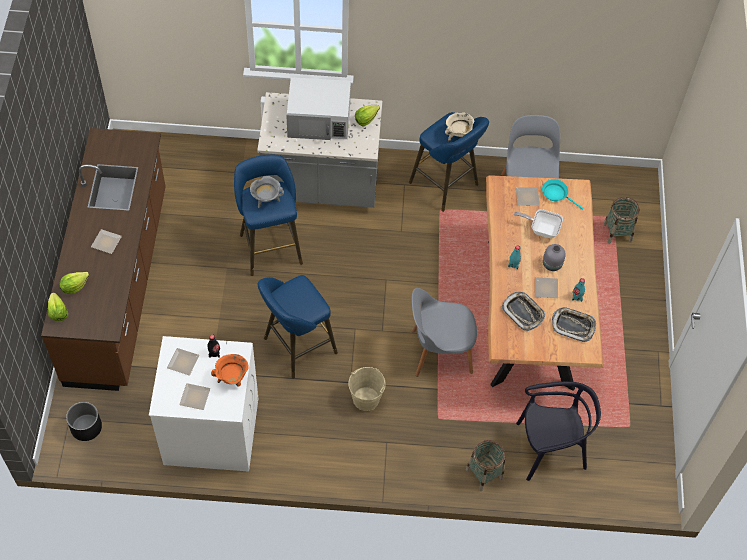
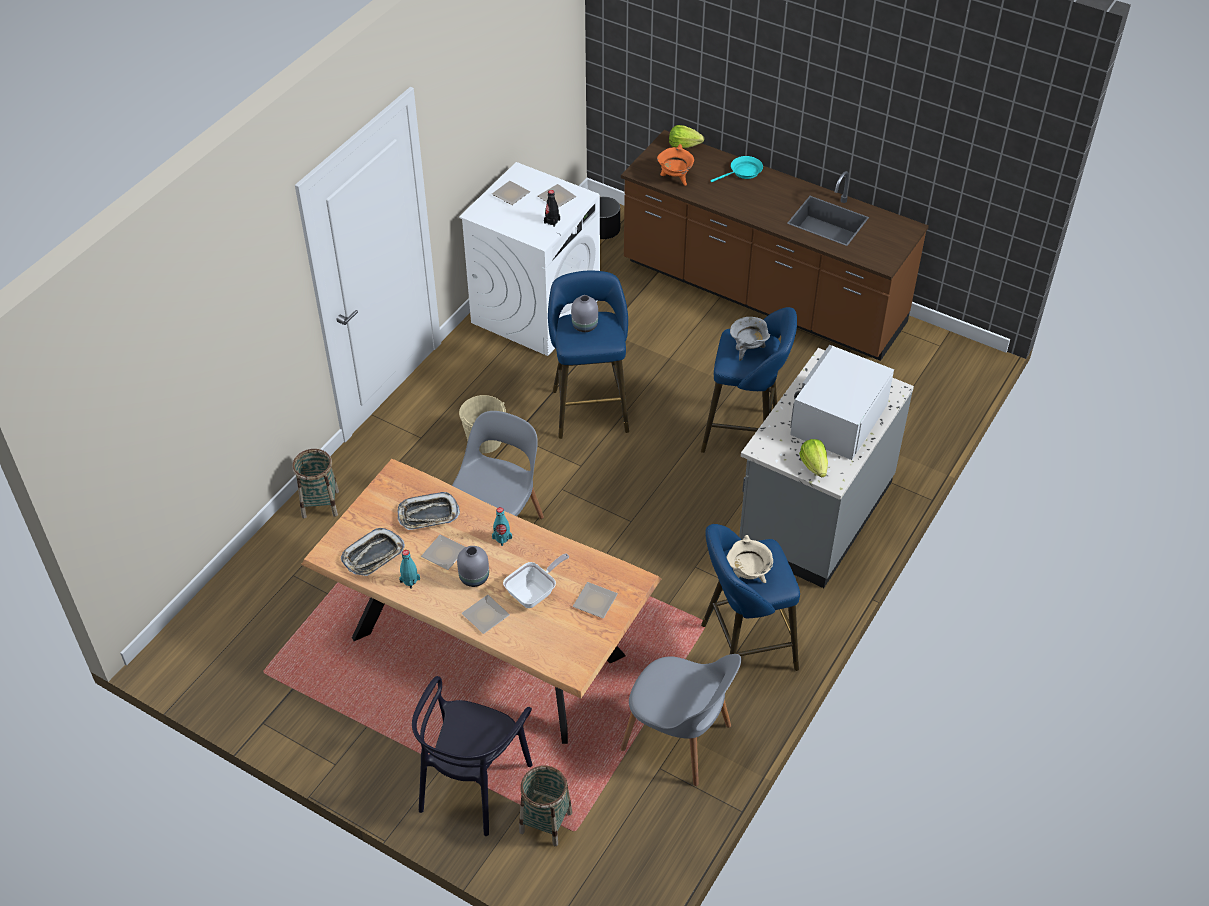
camera: 120 degrees right, 10 degrees down
lettuce [60,272,89,294] -> none
plate [91,229,122,254] -> plate moved to [462,595,510,634]
orange cooking pot [211,354,249,387] -> orange cooking pot moved to [657,144,694,186]
black chair [516,382,601,481] -> black chair moved to [412,676,532,836]
turquoise frying pan [542,179,584,210] -> turquoise frying pan moved to [710,156,763,182]
none -> grey vase [571,295,598,332]

